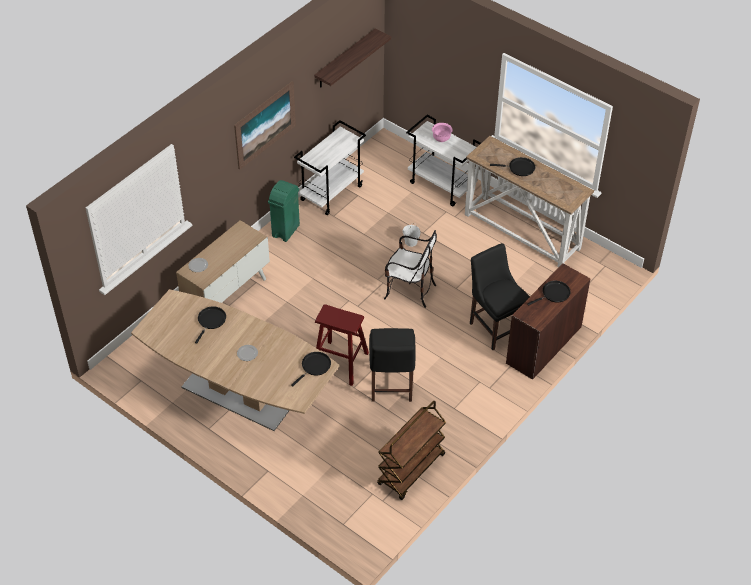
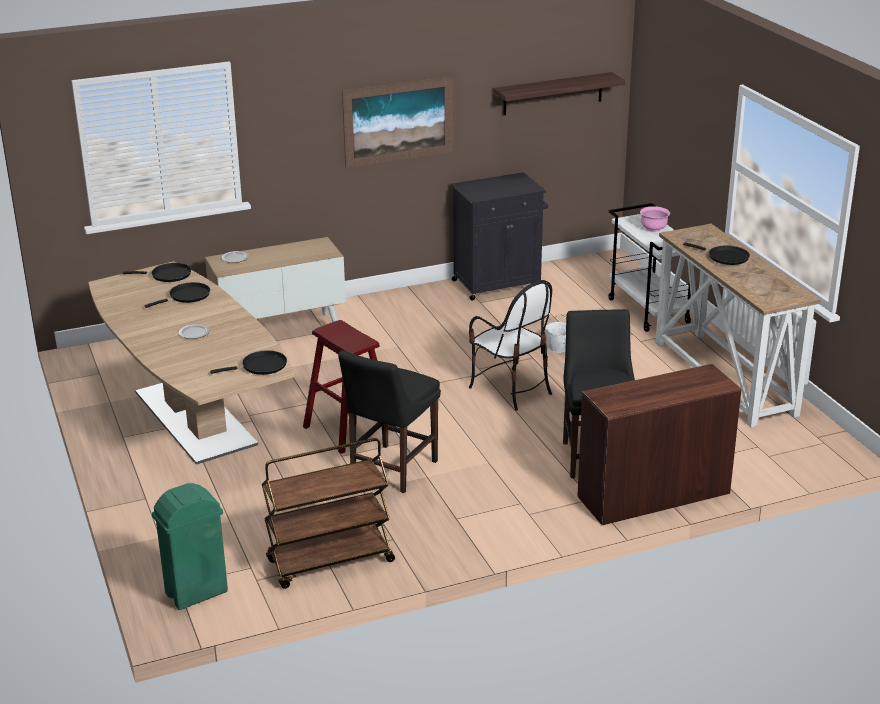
camera: 30 degrees right, 20 degrees down
green trash can [268,180,300,242] -> green trash can moved to [152,483,228,610]
white cart [294,120,366,215] -> black cabinet [451,172,548,300]
black frying pan [527,281,571,306] -> black frying pan moved to [123,263,191,282]

